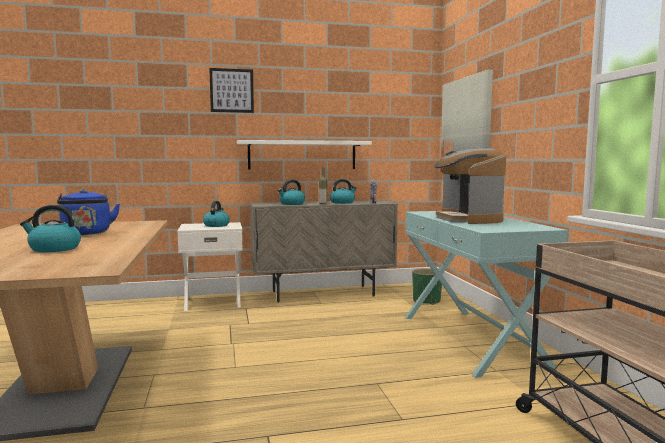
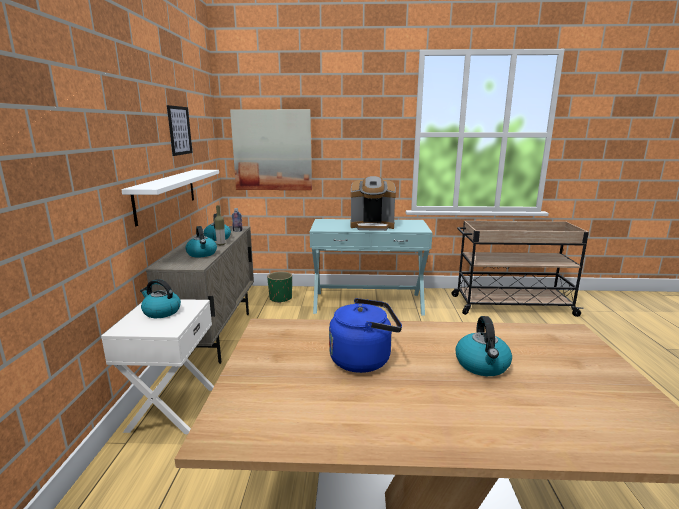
camera: 75 degrees left, 10 degrees up
picture [209,68,254,113] -> picture moved to [167,105,193,156]

